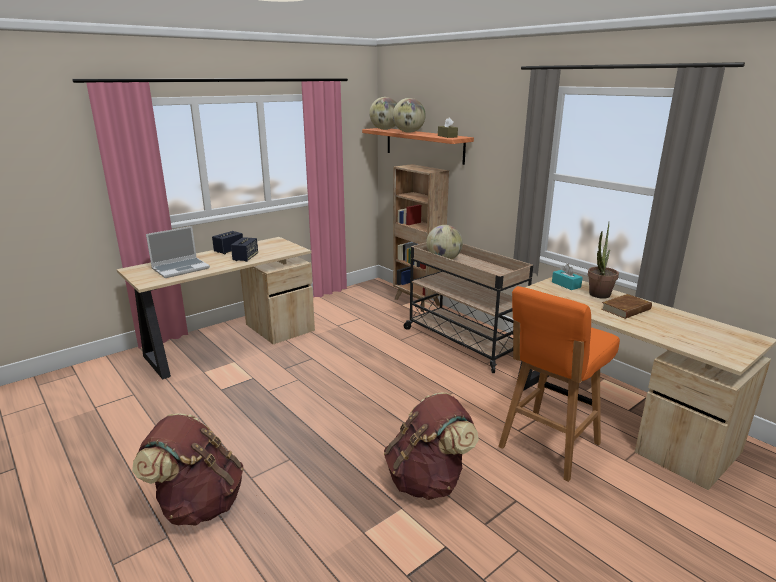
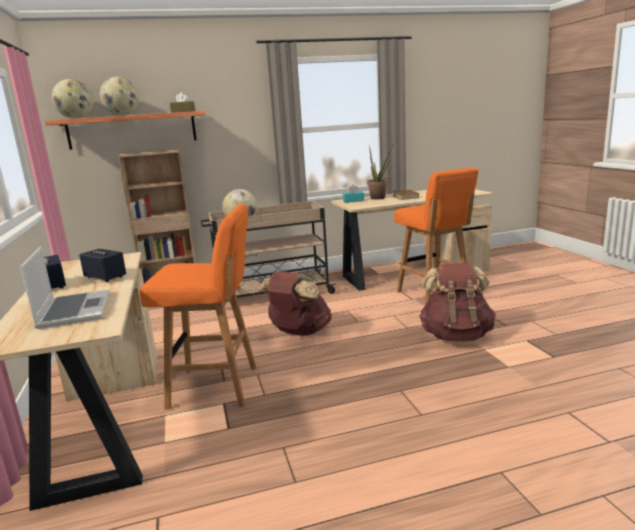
camera: 65 degrees left, 5 degrees down
brown backpack [132,413,243,526] -> brown backpack moved to [258,271,332,336]
none -> orange stool [140,204,256,410]

